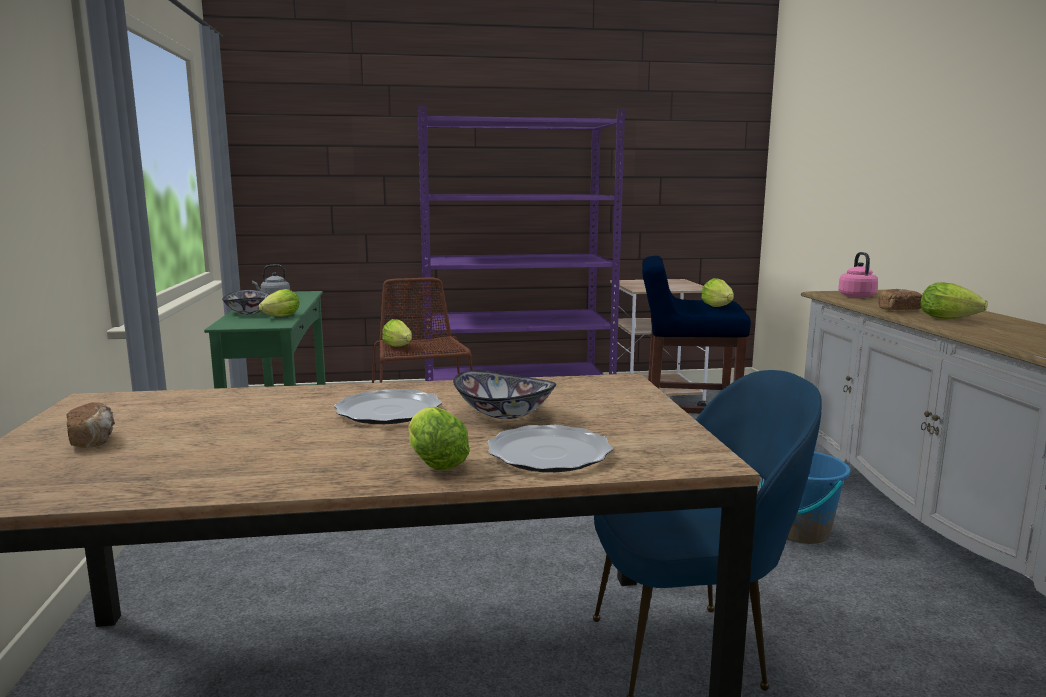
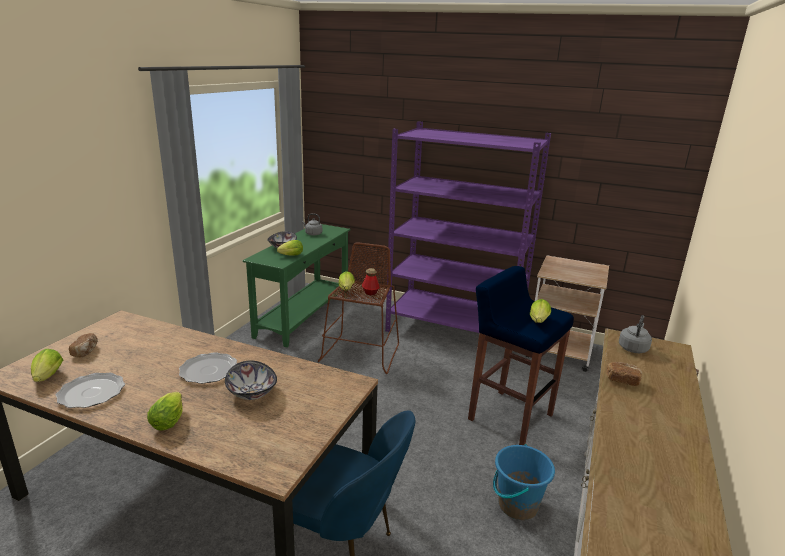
camera: 30 degrees right, 10 degrees up
plate [487,425,613,472] -> plate moved to [56,373,125,408]
pink kettle [838,252,878,298] -> grey kettle [619,315,652,353]
lettuce [920,282,988,319] -> lettuce moved to [31,349,63,382]
none -> bottle [362,268,380,295]

